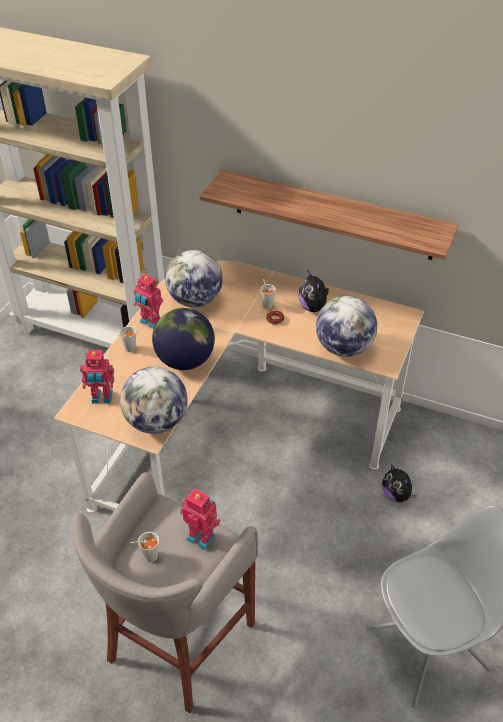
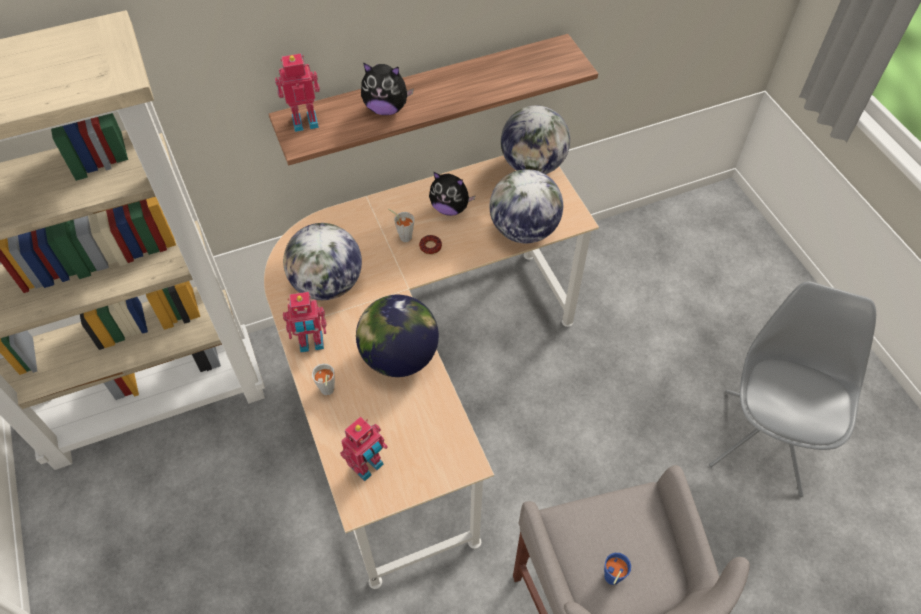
camera: 45 degrees left, 10 degrees up
globe [120,367,188,434] -> globe moved to [501,106,570,174]
grey cup [131,532,159,562] -> blue cup [604,553,631,585]
toy robot [180,488,221,550] -> toy robot moved to [275,54,320,132]
plush toy [382,464,417,502] -> plush toy moved to [361,63,414,115]

